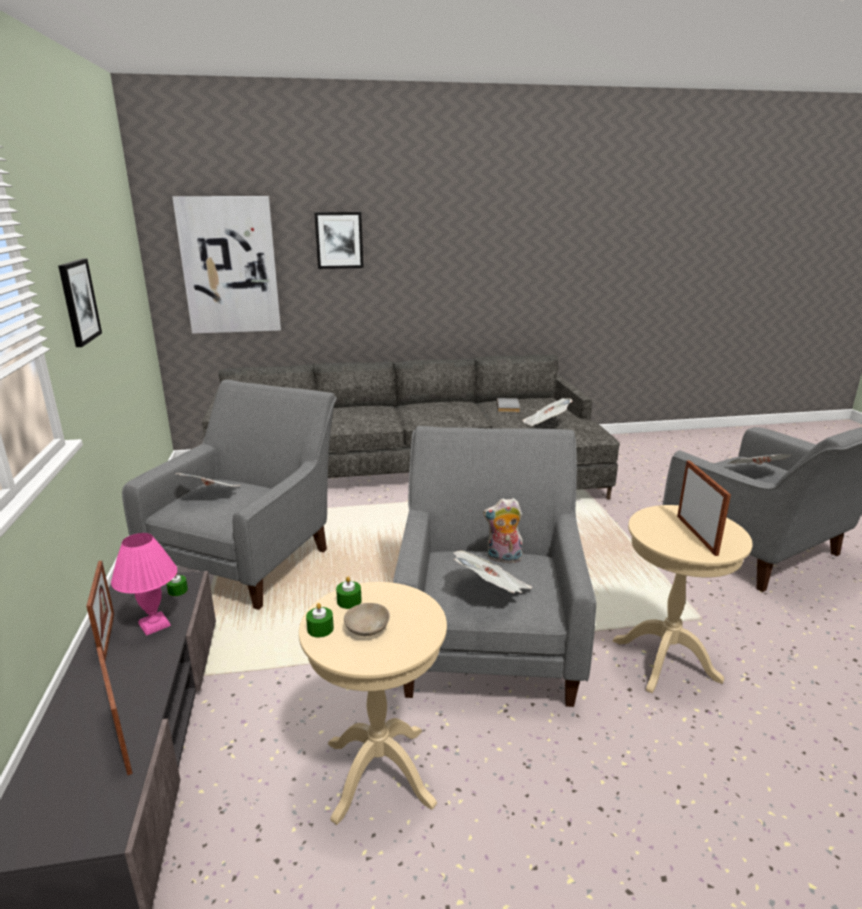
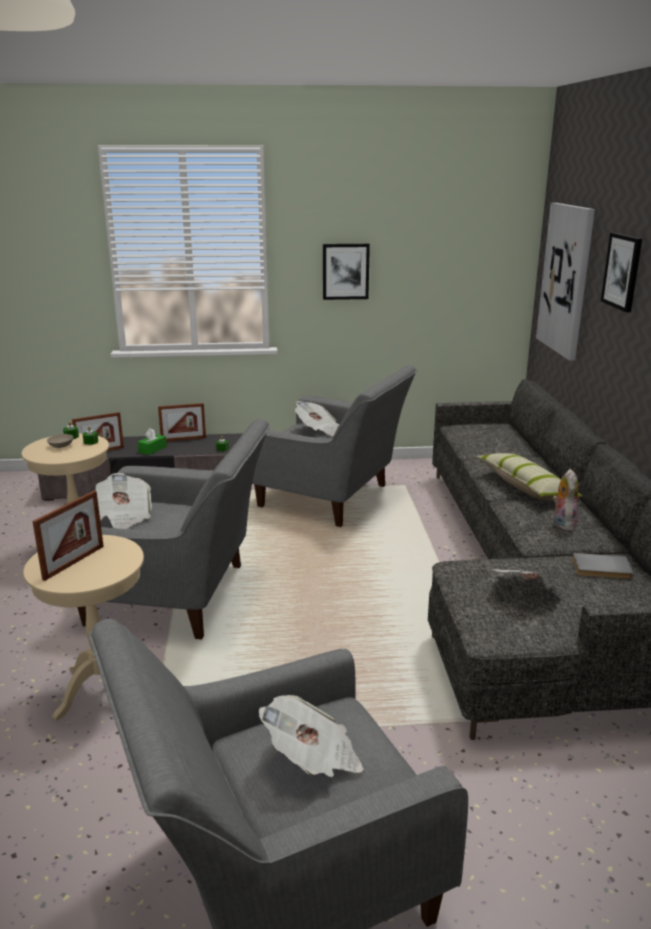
camera: 95 degrees right, 0 degrees up
pink table lamp [111,533,177,636] -> none
plush toy [483,498,523,564] -> plush toy moved to [553,469,578,531]
picture frame [677,460,731,556] -> picture frame turned 60 degrees counterclockwise [32,491,104,581]
none -> green tissue box [138,428,167,455]
none -> pillow [476,453,583,500]

